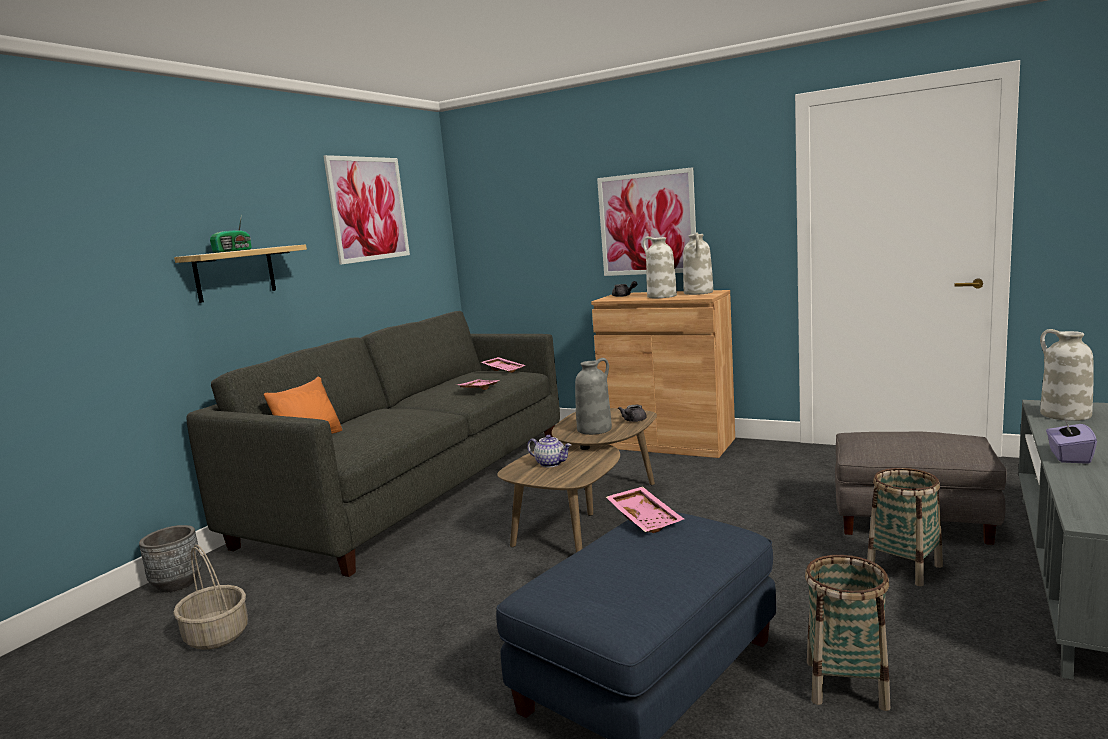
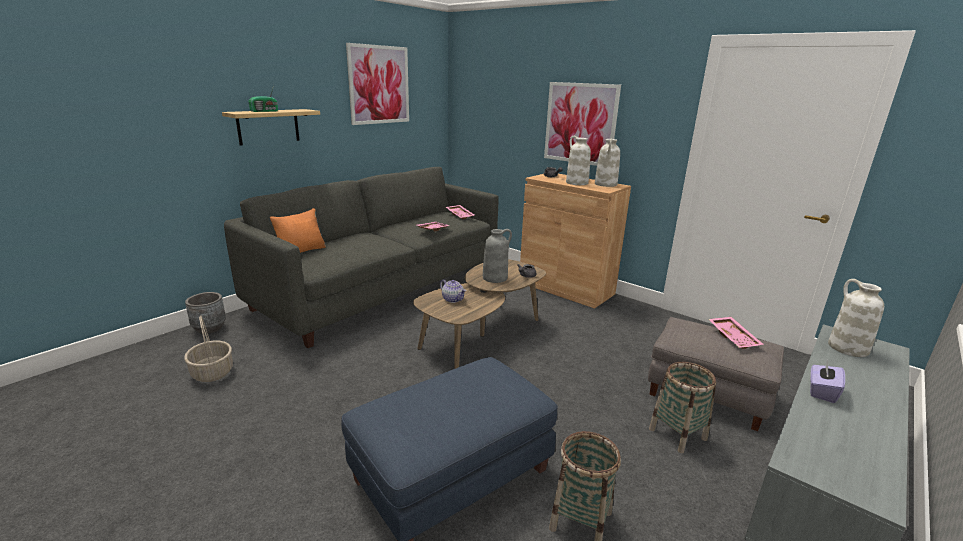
camera: 10 degrees right, 10 degrees up
pink tray [606,486,684,533] -> pink tray moved to [709,317,763,349]

